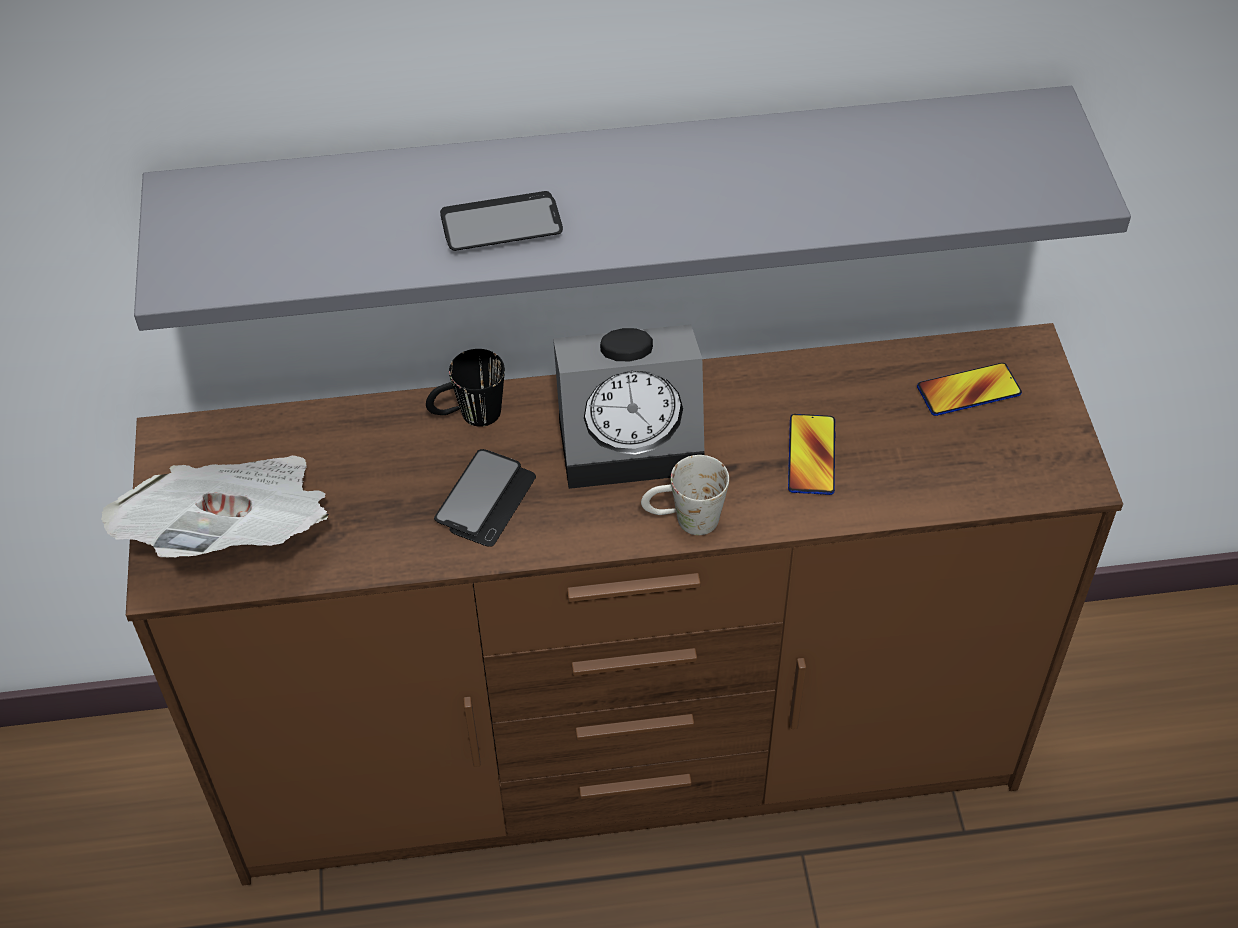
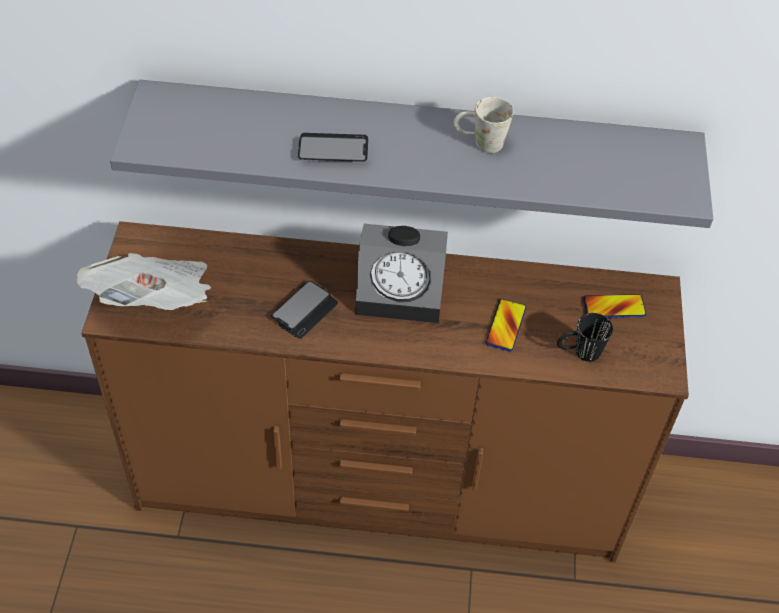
camera: 10 degrees right, 0 degrees up
black mug [426,349,505,427] -> black mug moved to [557,313,613,362]
white mug [641,455,729,535] -> white mug moved to [453,97,514,153]

